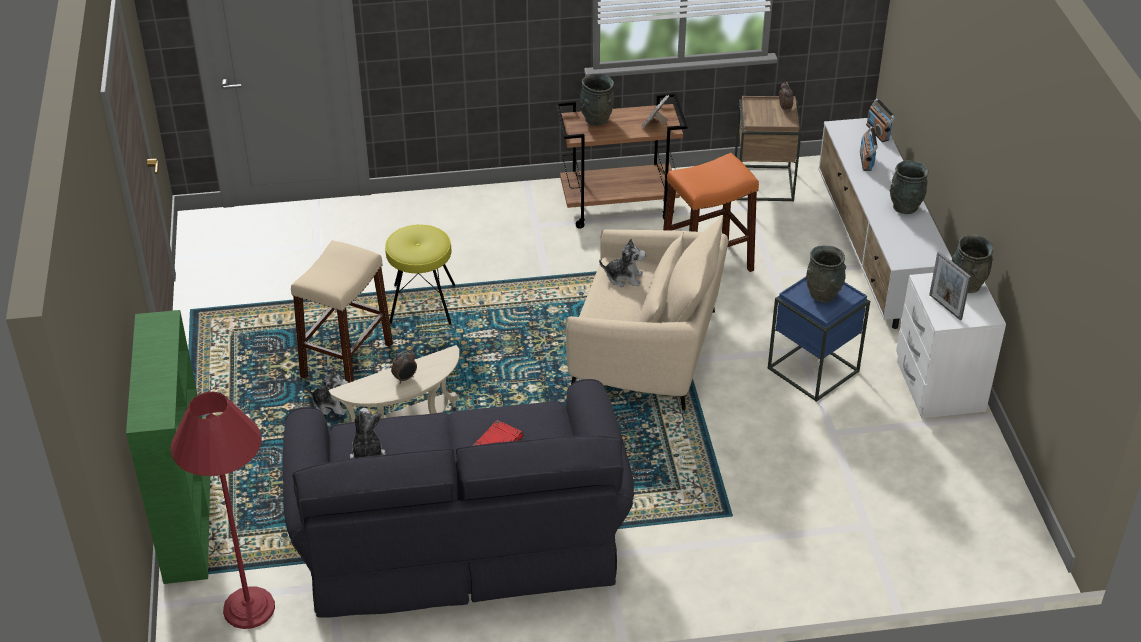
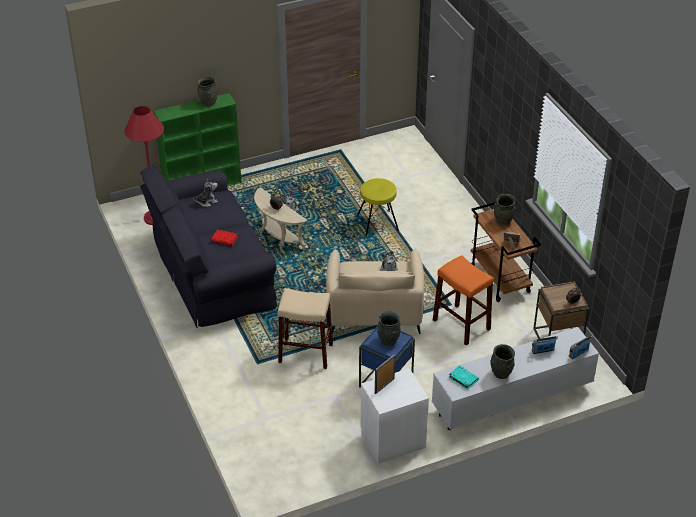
camera: 75 degrees right, 0 degrees up
beige stool [291,240,393,383] -> beige stool moved to [277,288,333,369]
grey vase [952,234,994,293] -> grey vase moved to [197,76,218,106]
none -> turquoise book [449,365,479,389]

